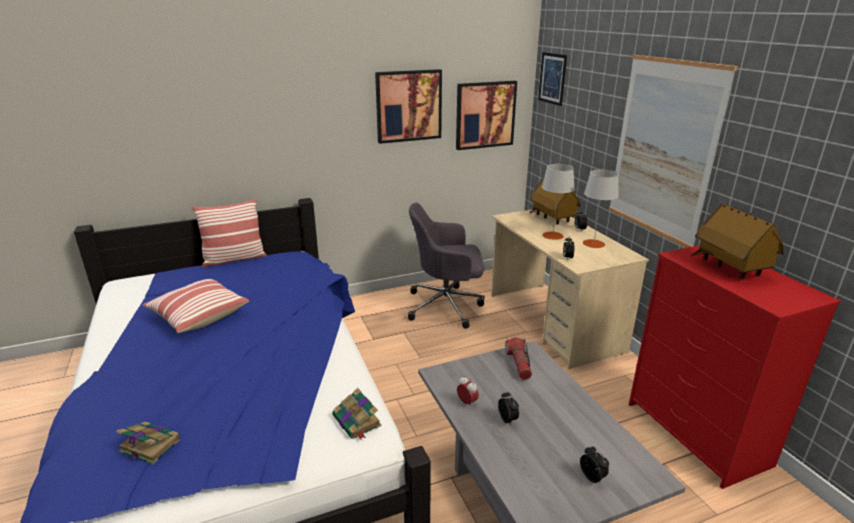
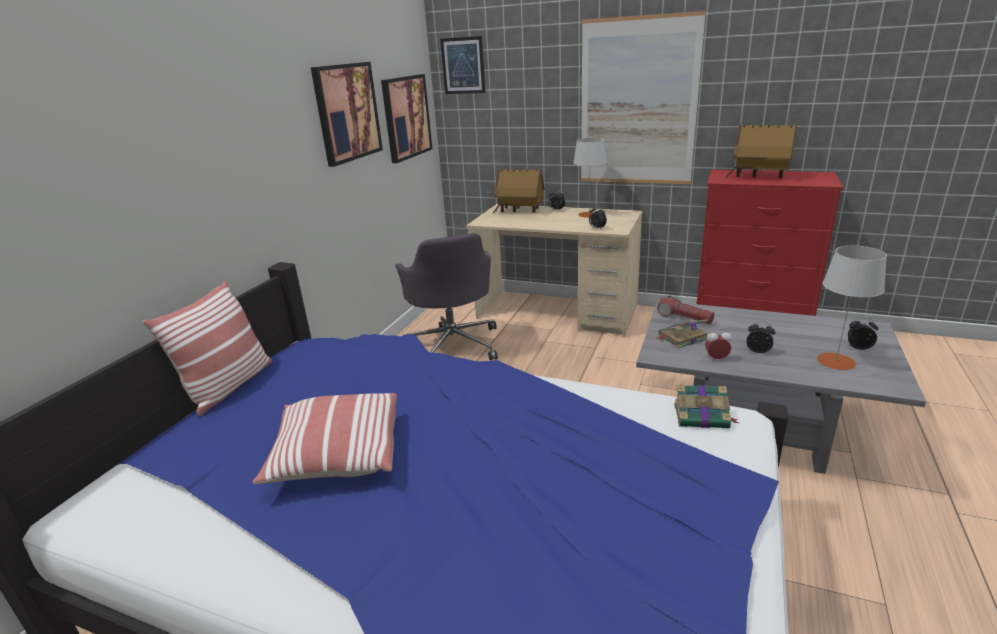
camera: 45 degrees left, 0 degrees up
book [116,422,180,465] -> book moved to [657,320,708,348]
grey office chair [408,202,485,329] -> grey office chair turned 60 degrees counterclockwise [395,233,498,360]
grey table lamp [542,164,575,240] -> grey table lamp moved to [817,245,887,370]

